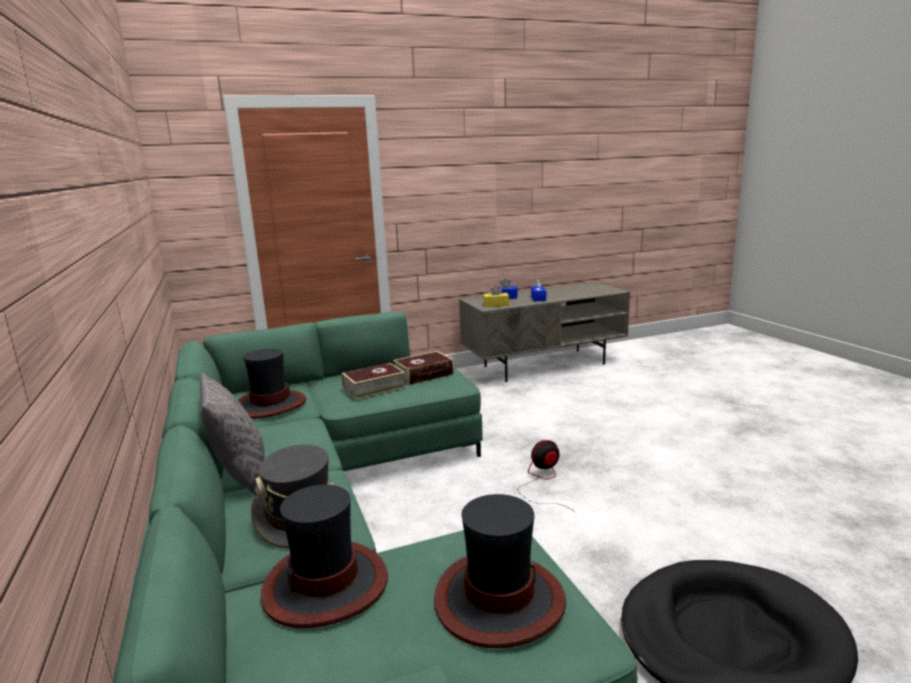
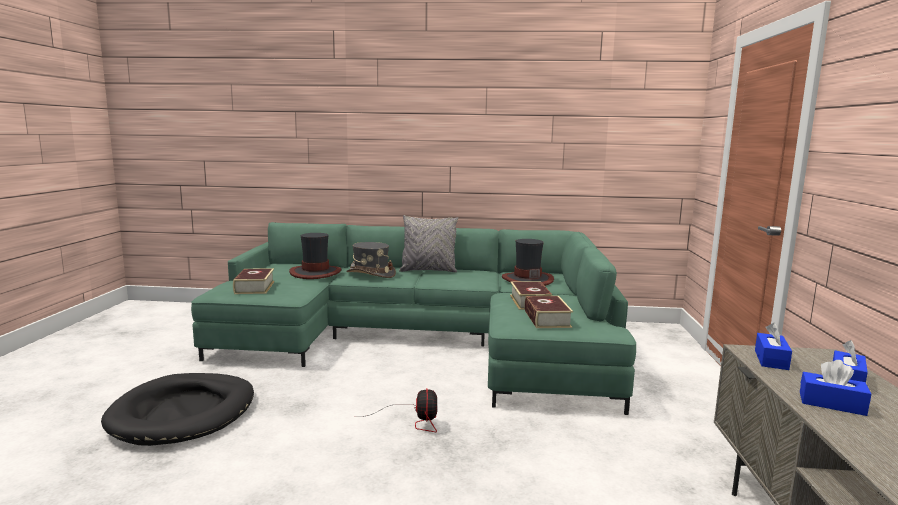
camera: 115 degrees right, 5 degrees down
hat [434,494,566,648] -> book [233,268,275,294]
yellow tissue box [483,285,509,307] -> blue tissue box [755,323,792,370]

